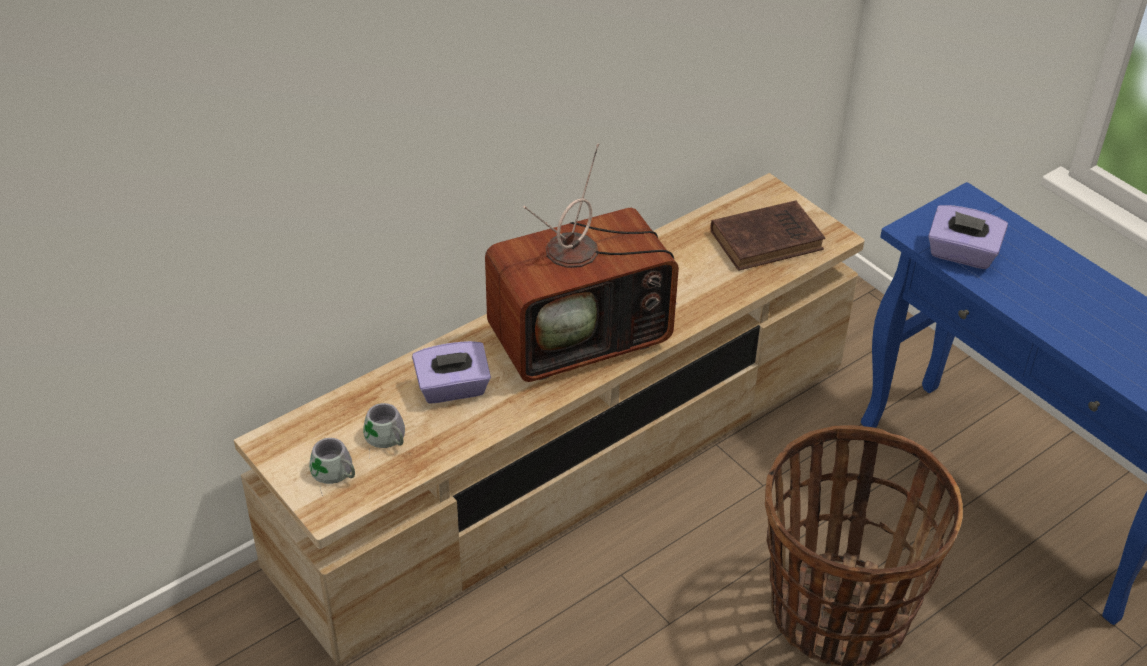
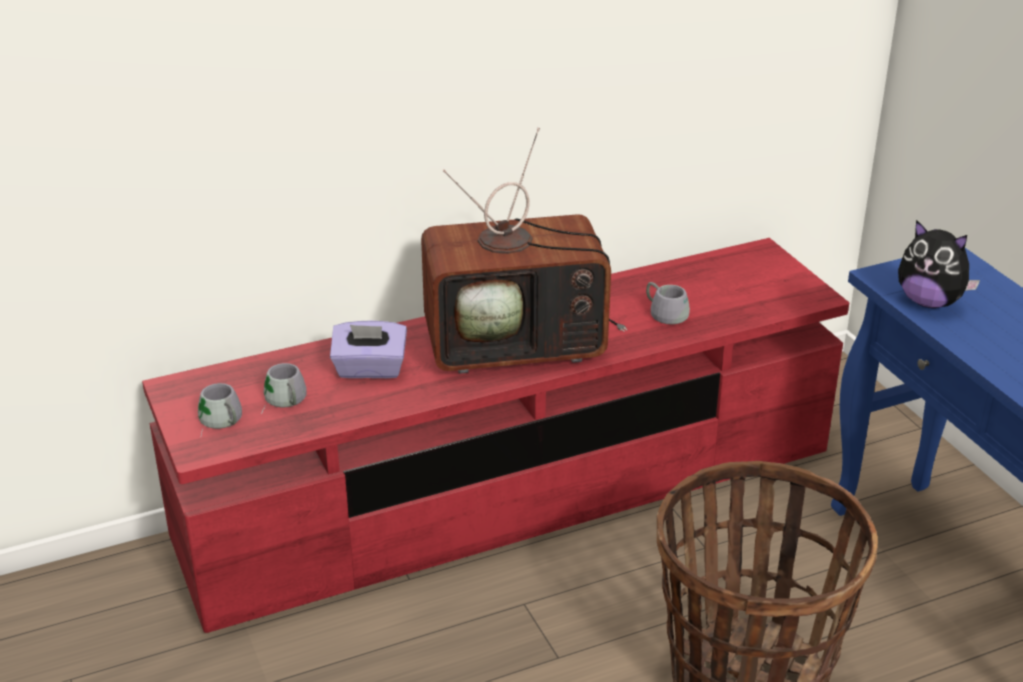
camera: 15 degrees right, 10 degrees down
beige tv stand [234,173,864,664] -> red tv stand [142,238,849,633]
brown book [710,200,825,271] -> none
purple tissue box [928,205,1008,269] -> plush toy [898,220,980,308]
none -> grey mug [646,282,690,324]

